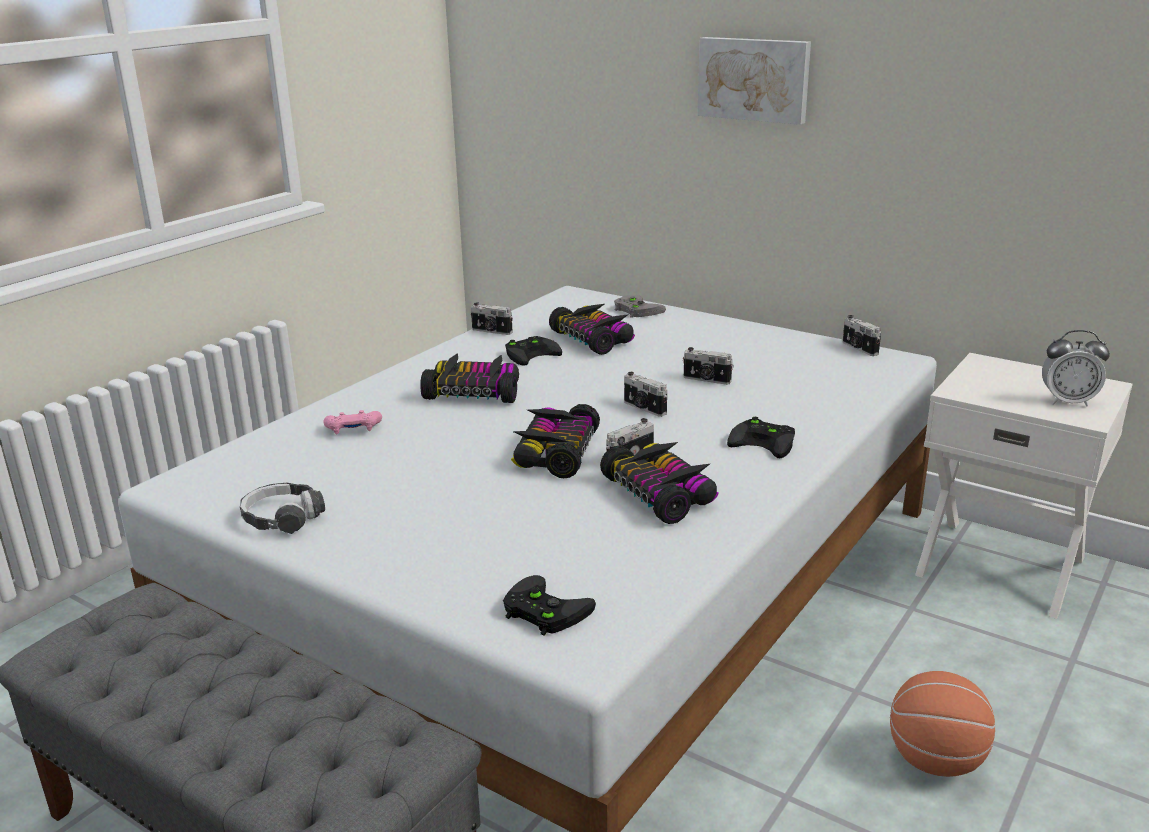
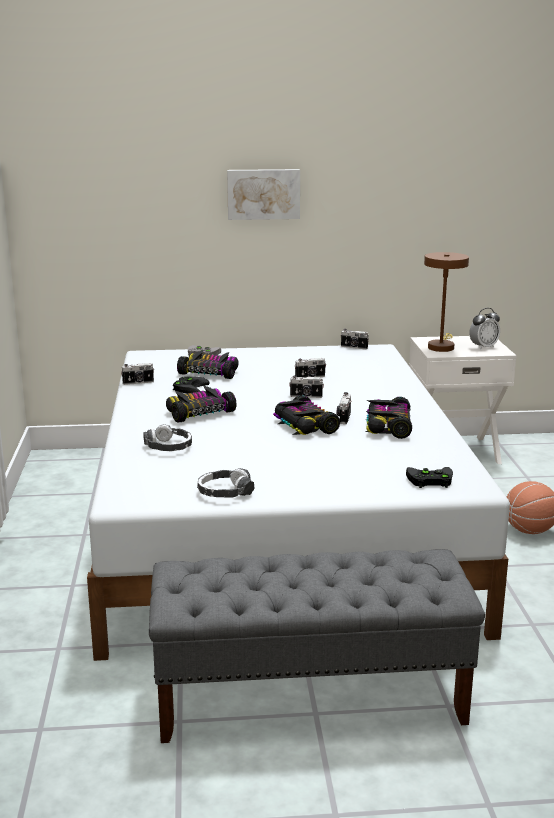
camera: 40 degrees left, 5 degrees down
pink game controller [323,410,382,434] -> headphones [143,424,192,451]
toy car [600,442,719,524] -> toy car turned 105 degrees counterclockwise [365,397,412,439]
black game controller [727,417,795,458] -> none
none -> brown table lamp [424,252,469,352]

